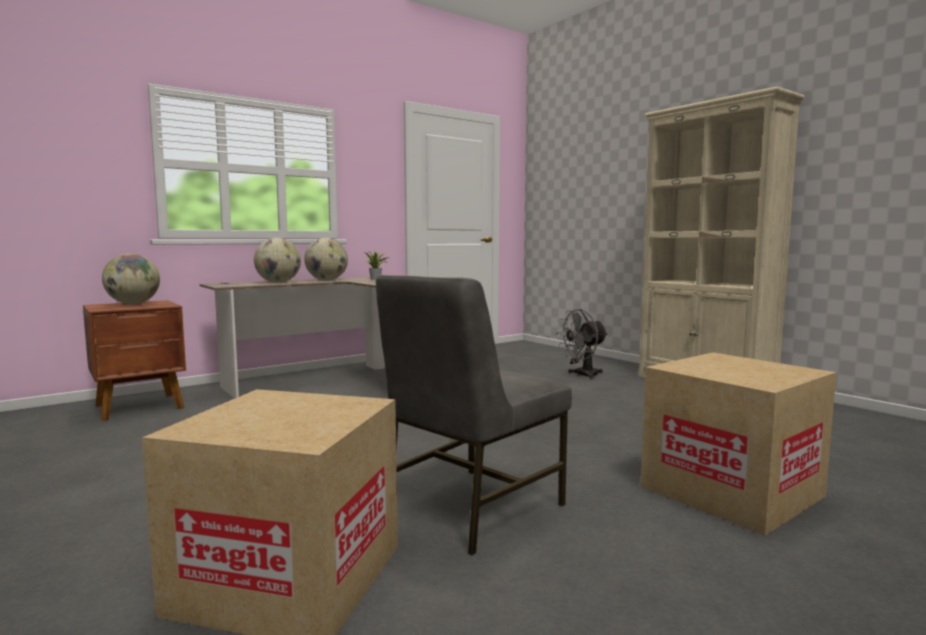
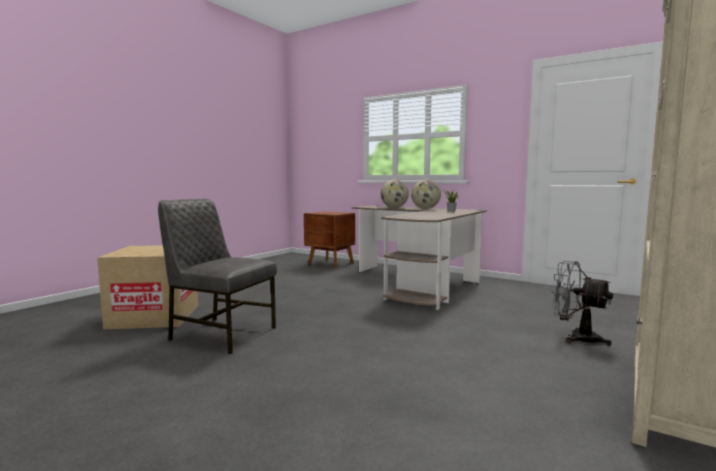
camera: 70 degrees right, 0 degrees up
globe [102,254,160,304] -> none
cardboard box [640,352,836,536] -> none

